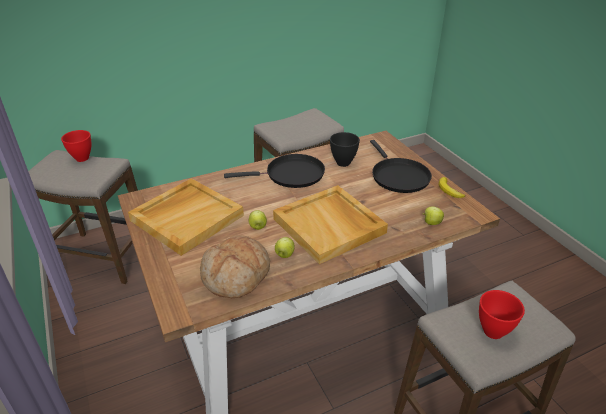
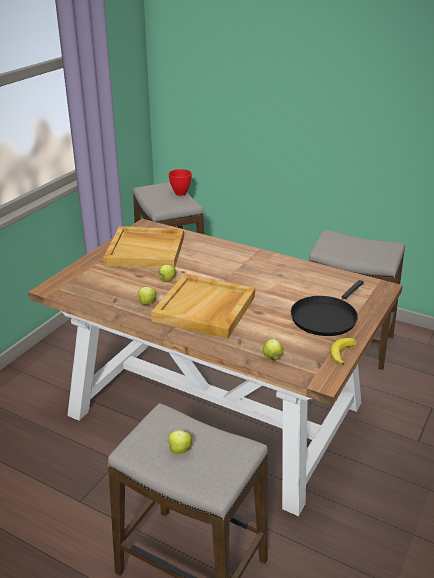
camera: 55 degrees right, 5 degrees down
bread [200,236,270,298] -> none
black frying pan [224,154,325,188] -> none
black bowl [330,132,360,167] -> none
red bowl [479,290,525,339] -> apple [166,430,192,454]

